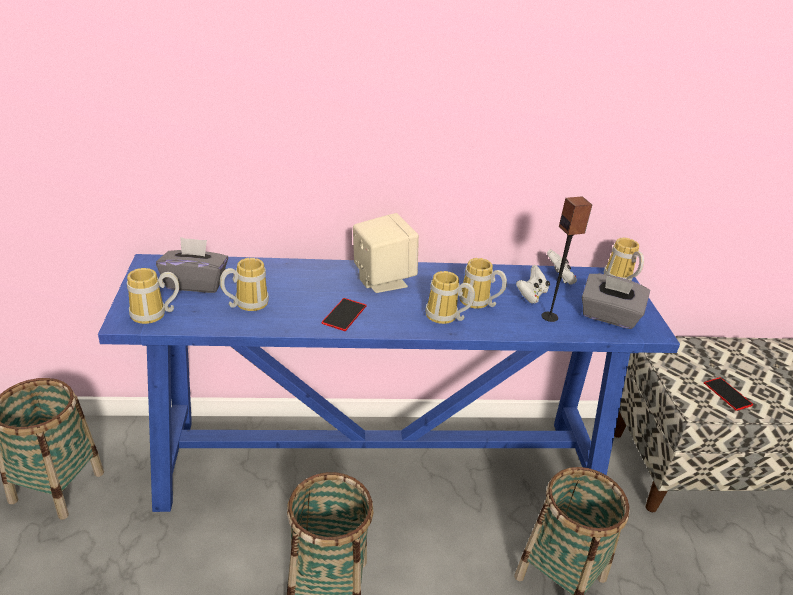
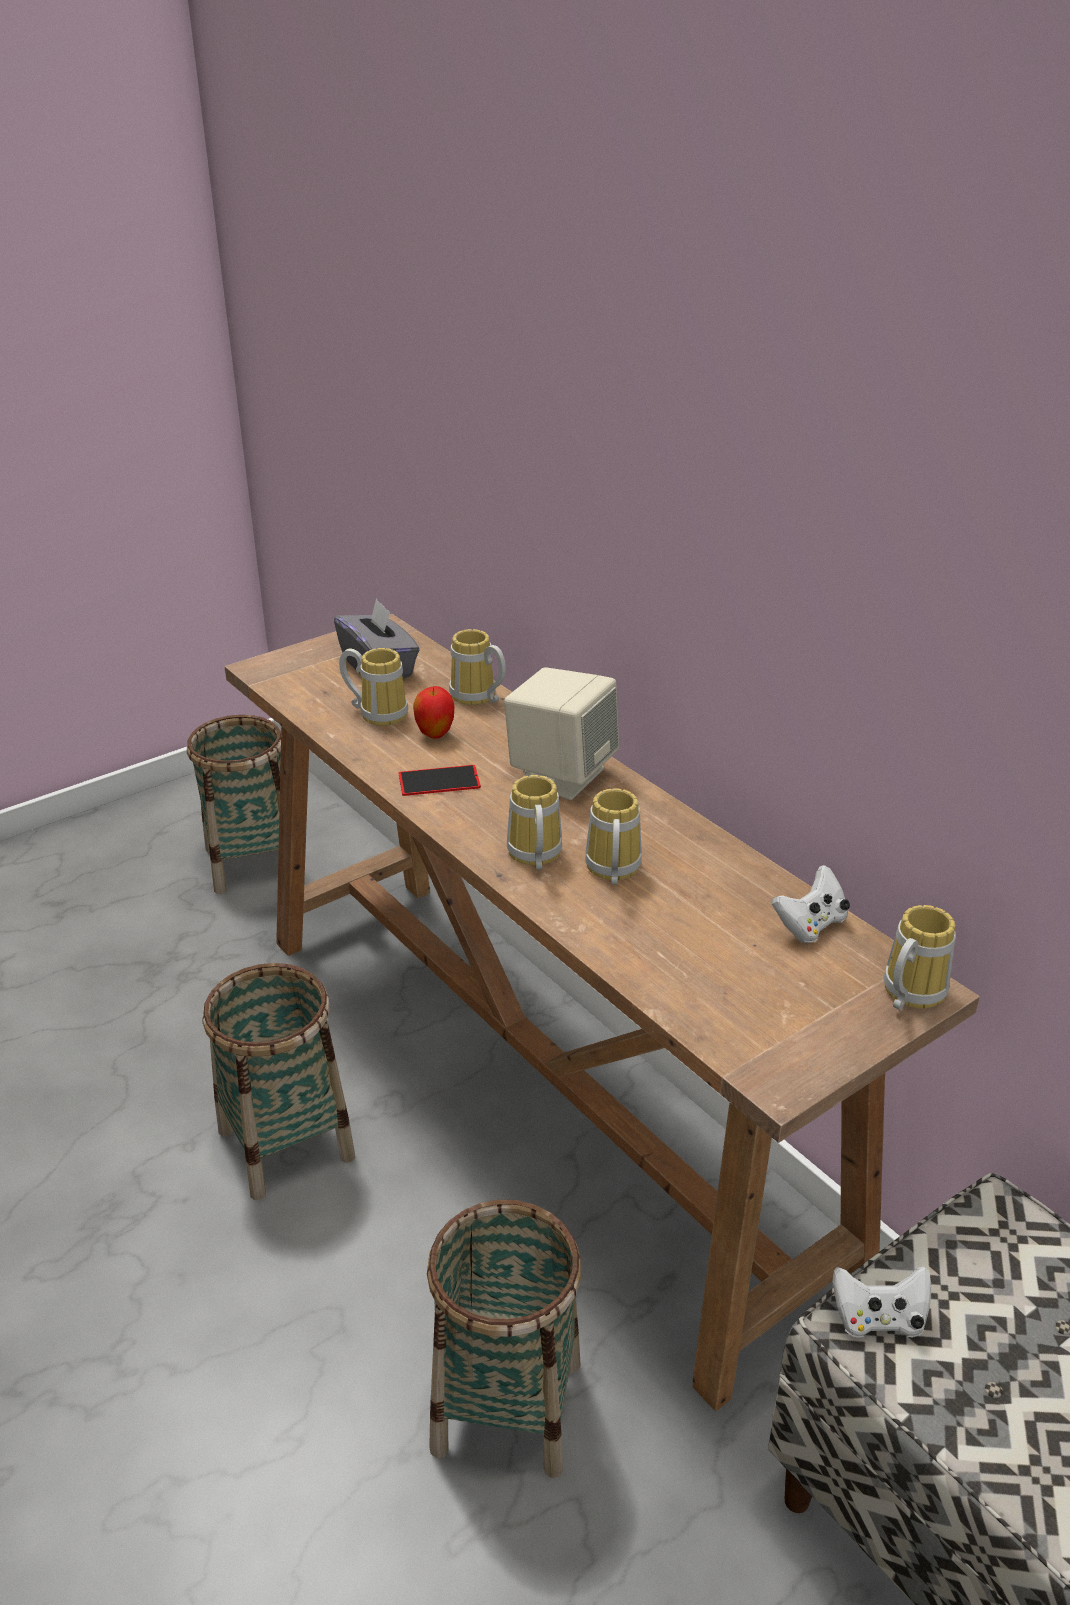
camera: 60 degrees right, 0 degrees up
blue console table [98,254,680,512] -> brown console table [224,614,980,1411]
mug [127,268,179,324] -> mug moved to [449,629,506,705]
white game controller [516,265,550,303] -> white game controller moved to [833,1266,931,1338]
speaker [541,197,592,322] -> none
grey tissue box [582,274,650,329] -> none
phone [704,377,753,411] -> none
none -> apple [413,686,454,739]

